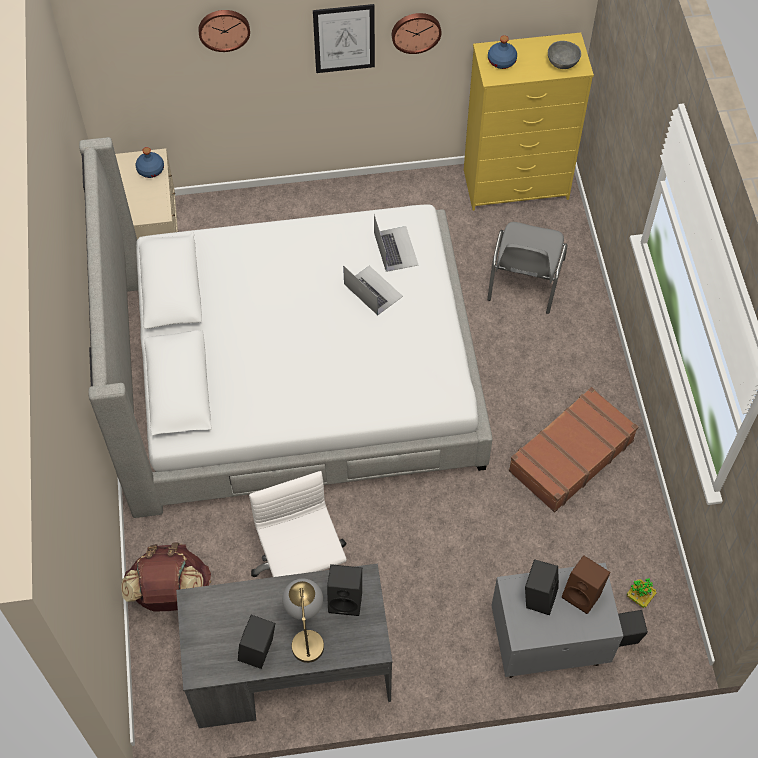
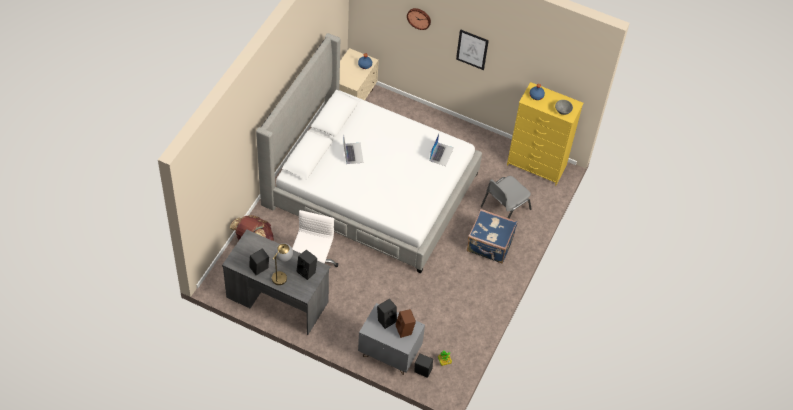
camera: 30 degrees right, 5 degrees down
laptop [343,265,403,315] -> laptop moved to [343,138,364,164]
wall clock [392,13,441,54] -> none
brown suitcase [509,387,638,512] -> none
none -> blue suitcase [467,209,518,264]

